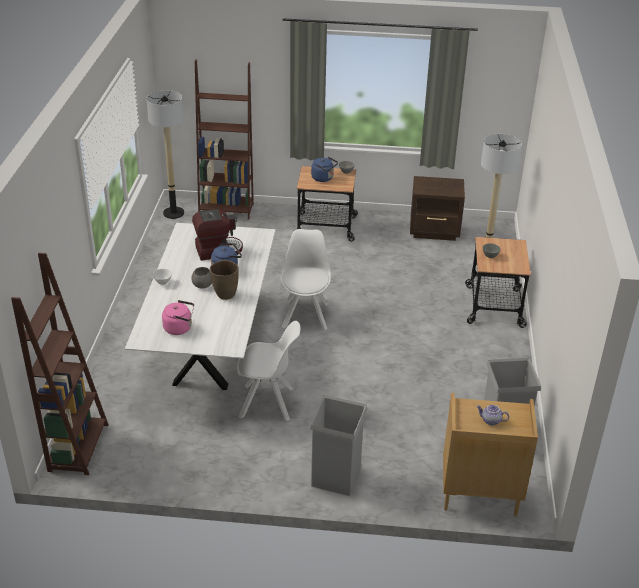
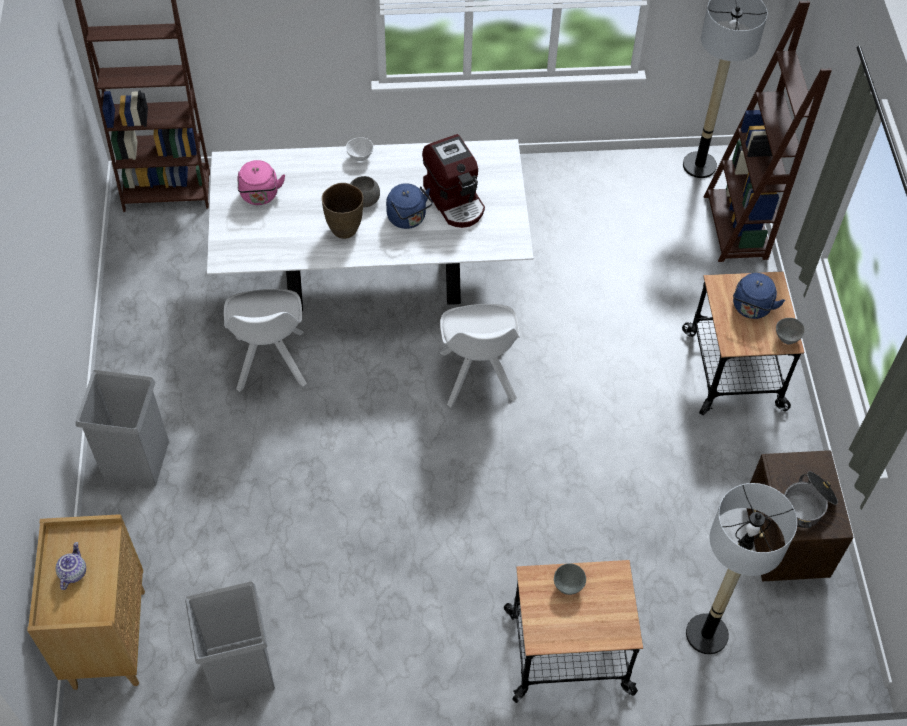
camera: 80 degrees right, 20 degrees up
white chair [281,229,331,330] -> white chair turned 90 degrees clockwise [440,304,520,408]
none -> cooking pot [784,471,838,528]

